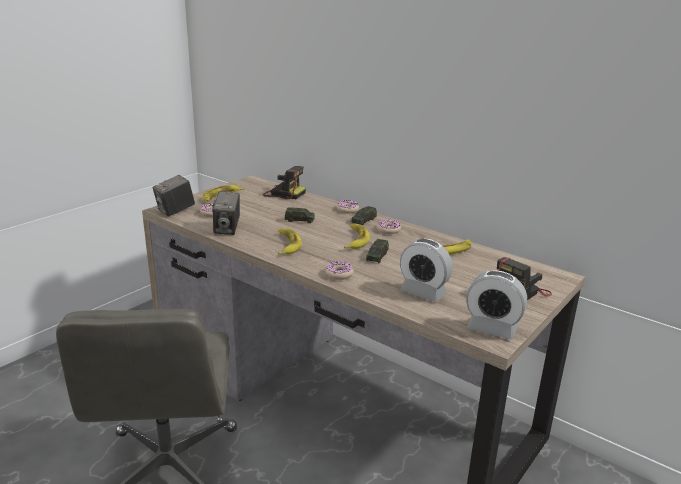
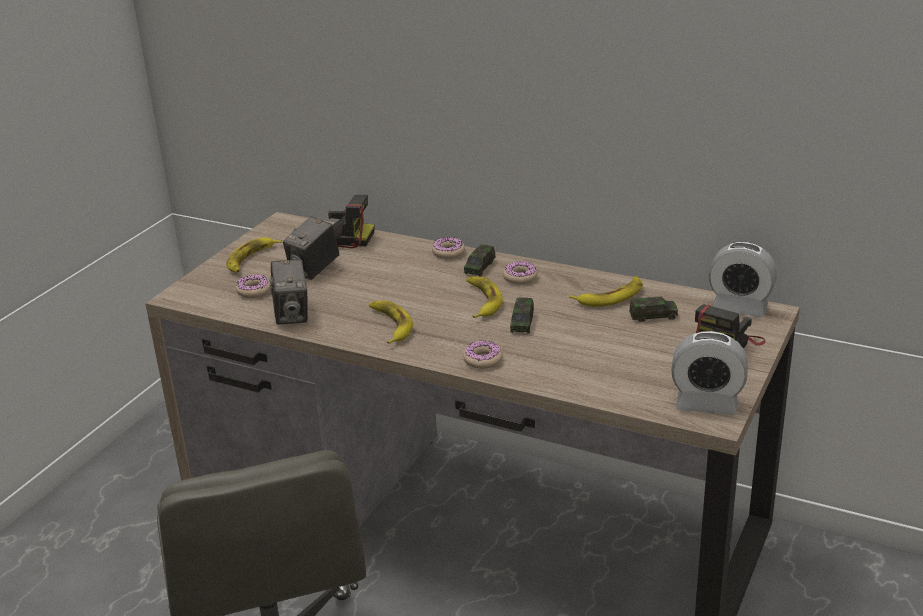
camera: 10 degrees left, 5 degrees up
camera [152,175,195,217] -> camera moved to [283,216,339,280]
toy car [285,207,315,223] -> toy car moved to [629,297,678,322]
alarm clock [400,238,453,302] -> alarm clock moved to [709,242,777,317]

